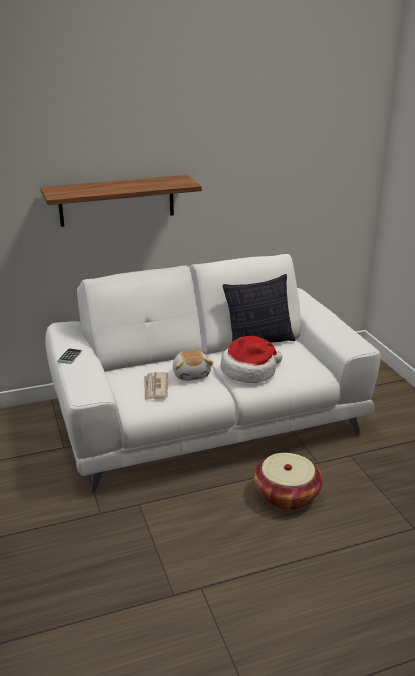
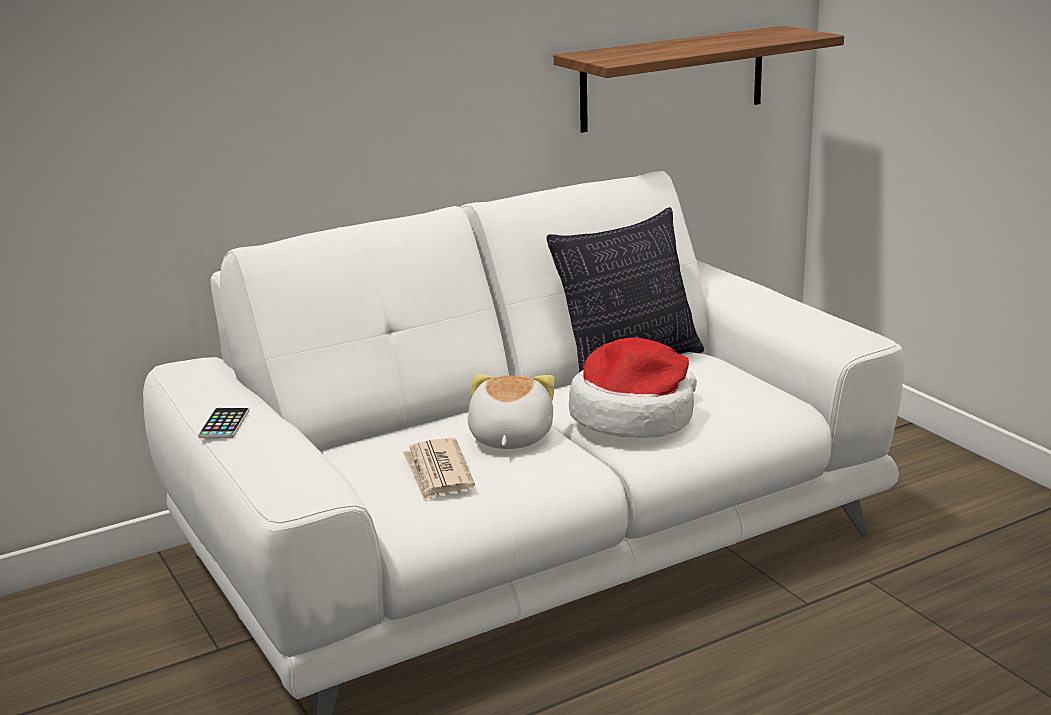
camera: 10 degrees left, 5 degrees down
shelf [40,175,202,227] -> shelf moved to [554,26,844,133]
plush toy [173,350,213,381] -> plush toy turned 150 degrees counterclockwise [468,374,555,449]
basket [254,453,322,510] -> none

